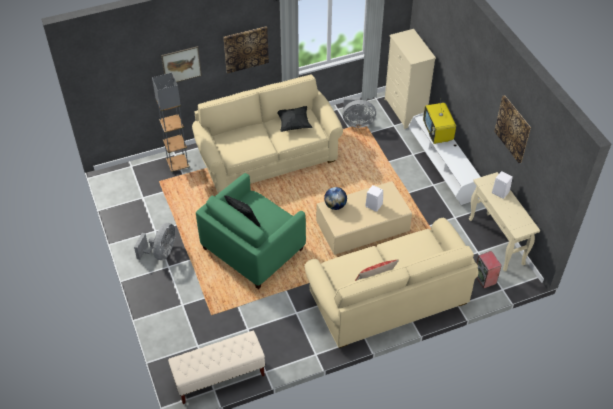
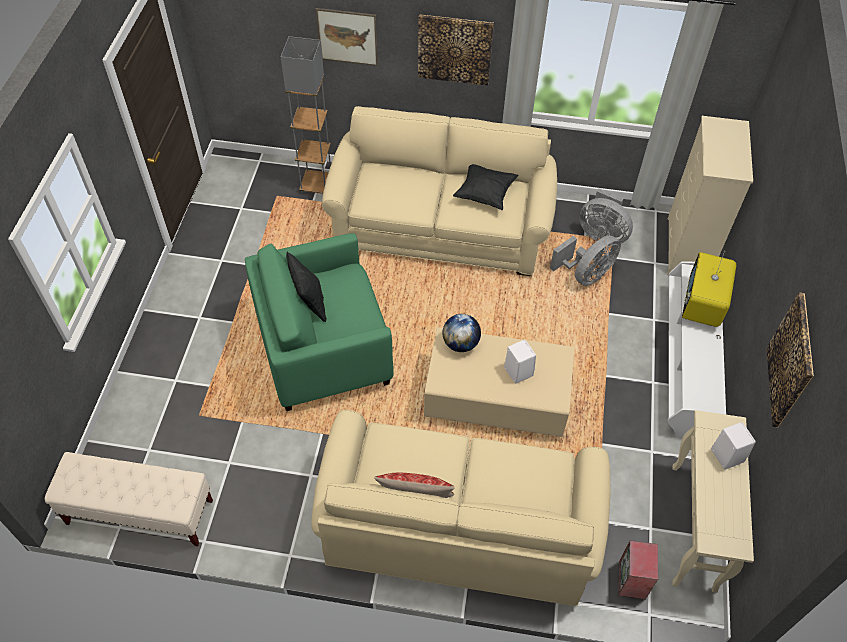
camera: 30 degrees right, 5 degrees up
grey fan [134,223,175,260] -> grey fan moved to [550,235,621,286]

